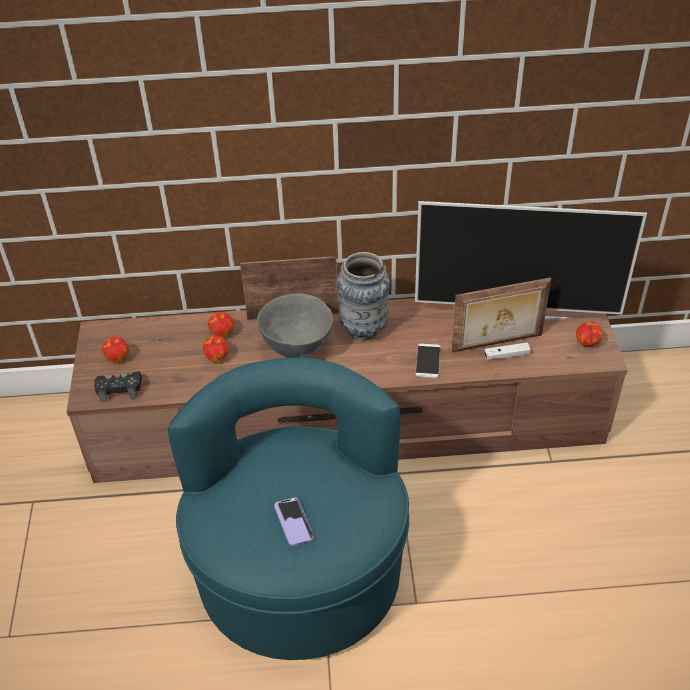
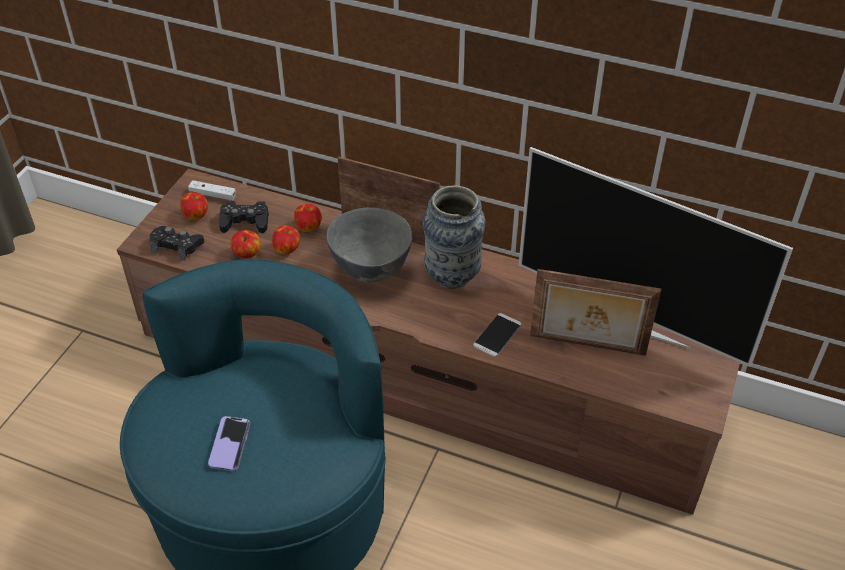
camera: 25 degrees right, 0 degrees up
white game controller [484,342,531,360] -> white game controller moved to [188,180,236,201]
apple [576,322,603,347] -> apple moved to [231,230,261,258]
none -> black game controller [219,201,269,233]

